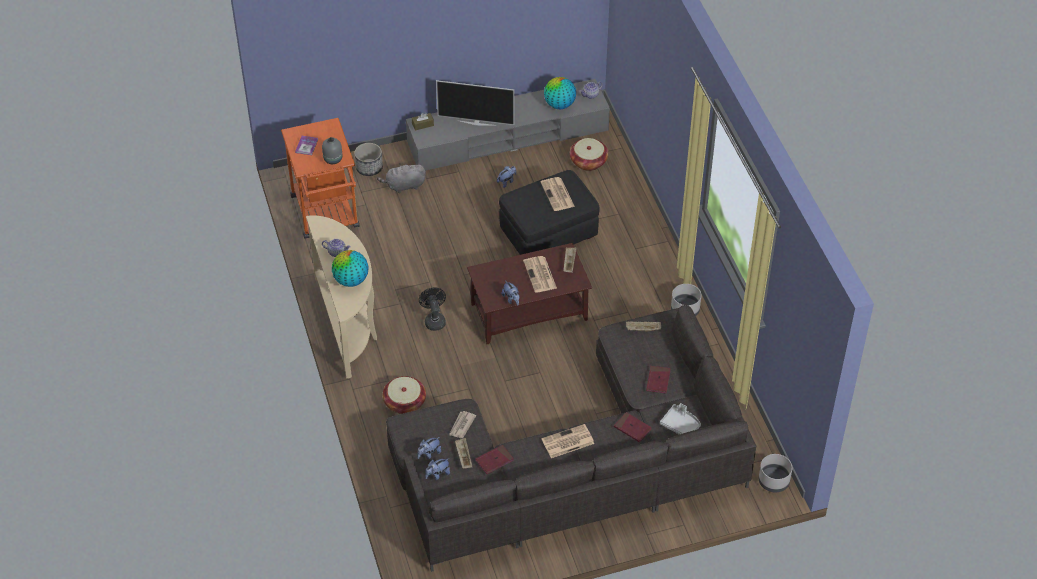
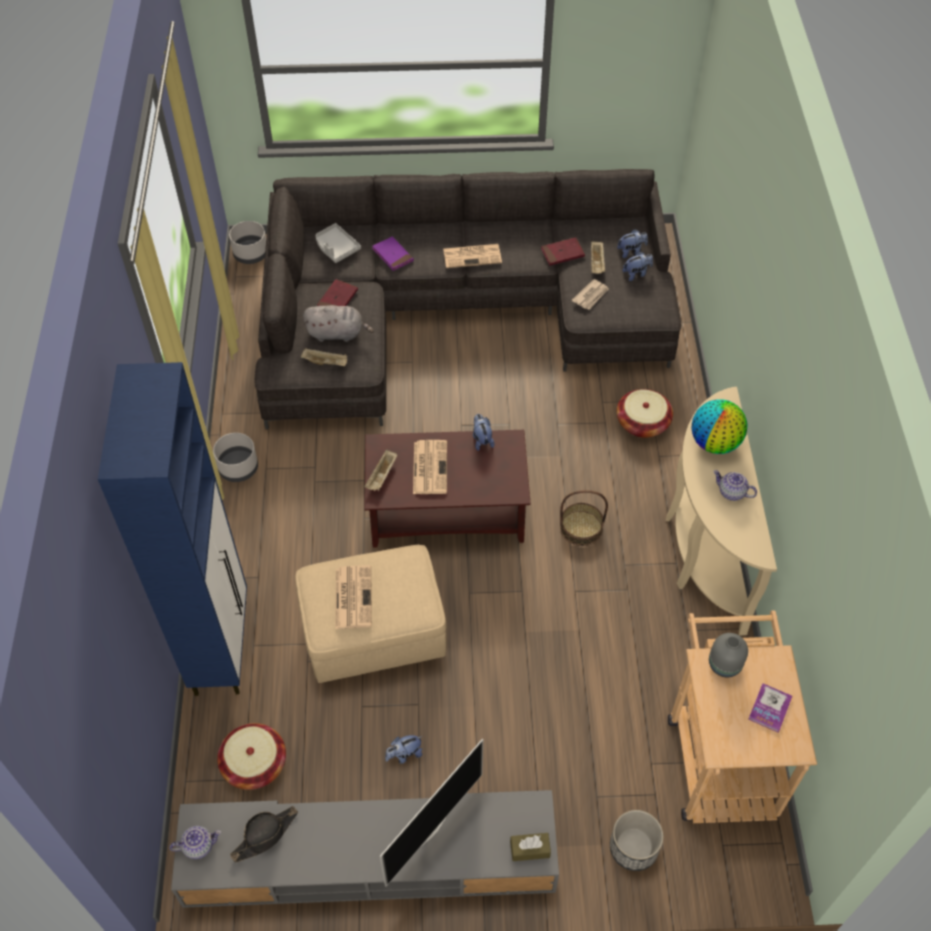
camera: 165 degrees left, 5 degrees up
orange cart [281,118,359,239] -> beige cart [668,610,817,823]
grey plush toy [377,163,426,193] -> grey plush toy moved to [303,305,374,342]
black fan [419,288,446,331] -> basket [560,490,608,546]
television [436,80,514,126] -> television turned 105 degrees clockwise [380,739,483,886]
black ottoman [499,170,600,255] -> beige ottoman [295,545,447,683]
globe [544,77,576,109] -> black hat [230,806,298,863]
red book [614,412,652,442] -> purple book [372,237,414,271]
none -> blue cabinet [98,362,247,696]

